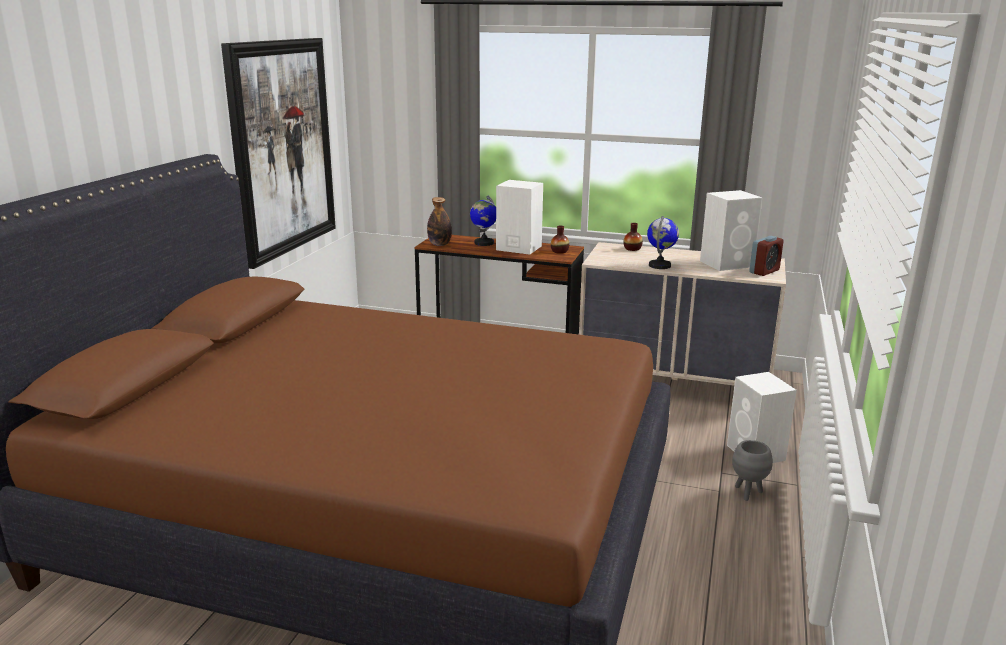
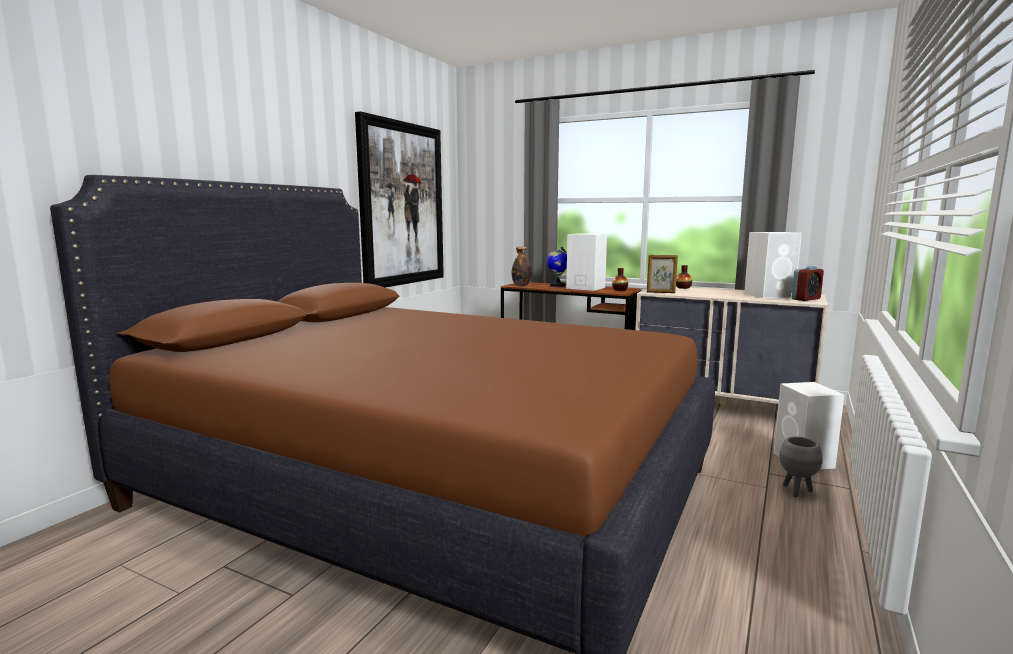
camera: 10 degrees right, 10 degrees down
globe [647,216,679,269] -> none
none -> picture frame [647,255,678,293]

